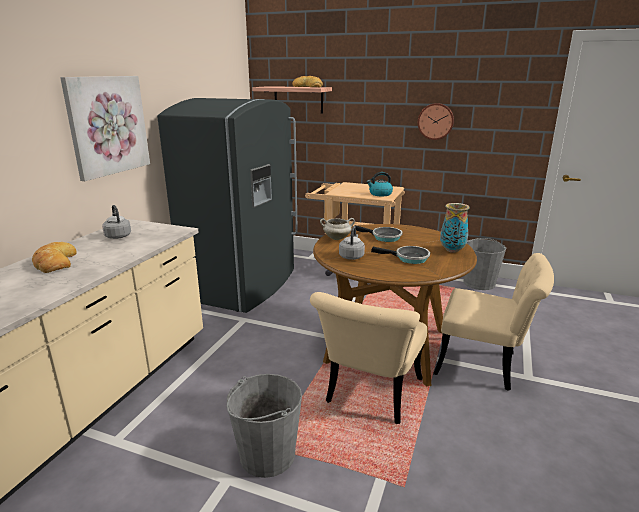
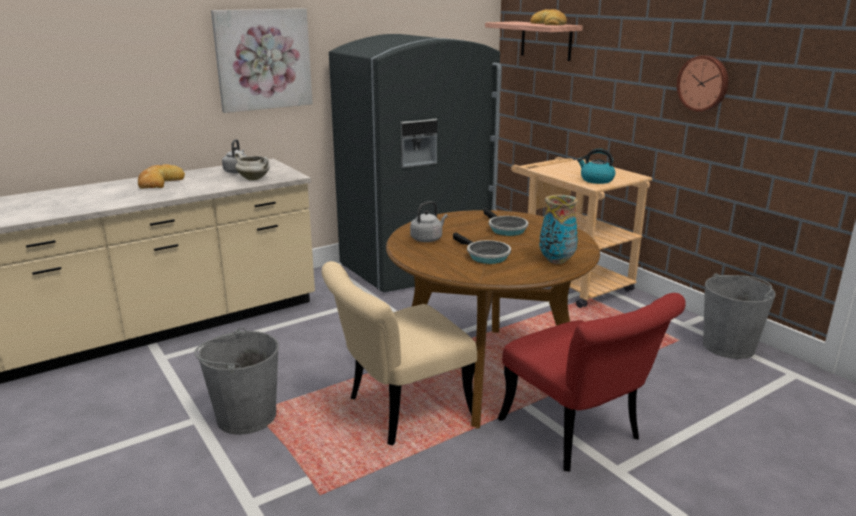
camera: 35 degrees right, 0 degrees up
white cooking pot [320,218,355,240] -> white cooking pot moved to [235,153,270,180]
beige chair [433,253,554,391] -> red chair [497,293,686,472]

